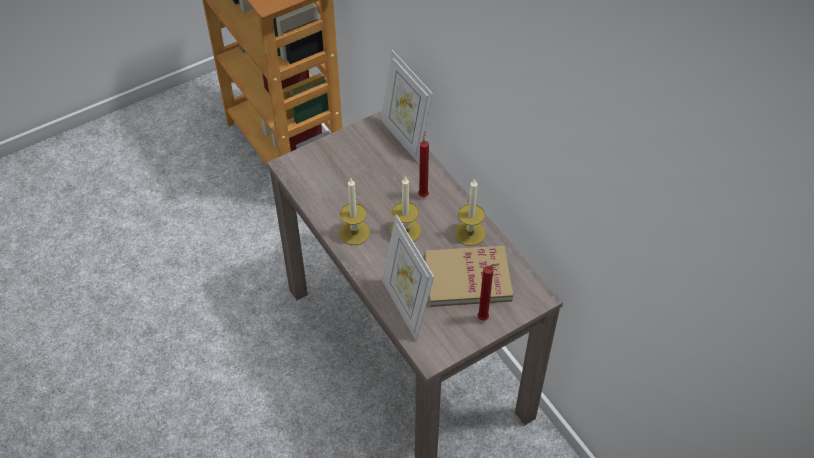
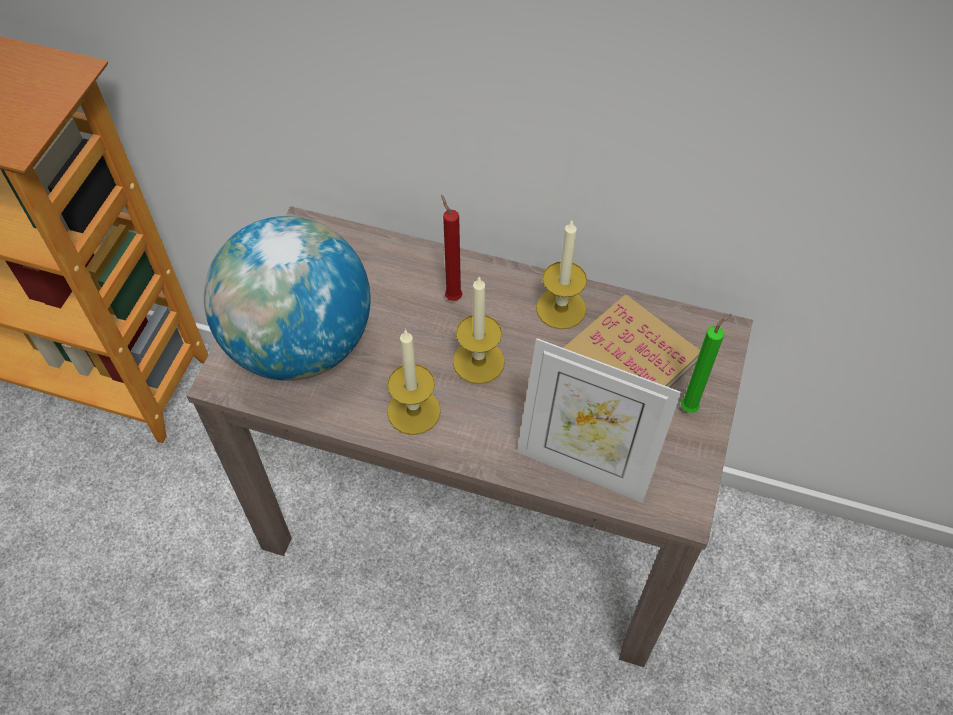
camera: 40 degrees left, 5 degrees up
picture frame [381,50,433,163] -> none
red candle [477,263,499,321] -> green candle [681,314,732,413]
none -> globe [204,216,371,381]

